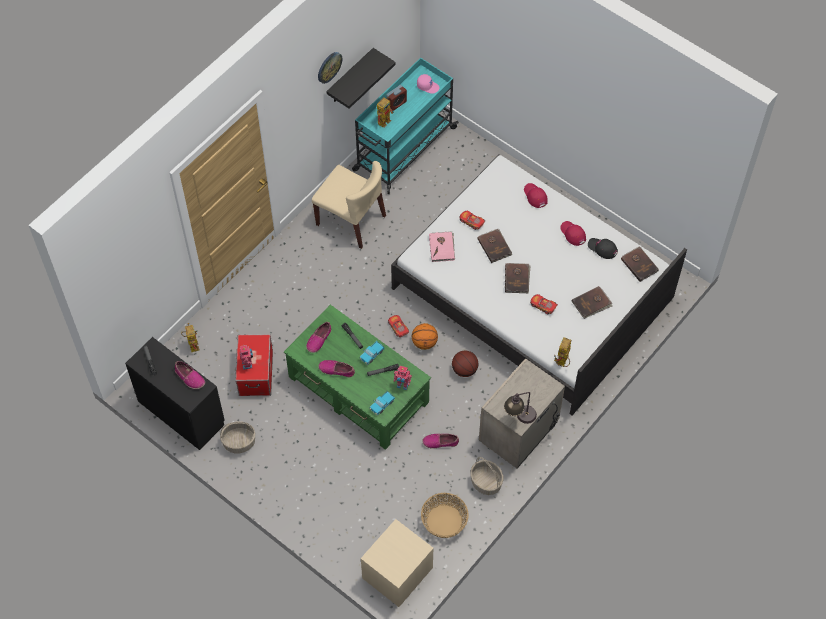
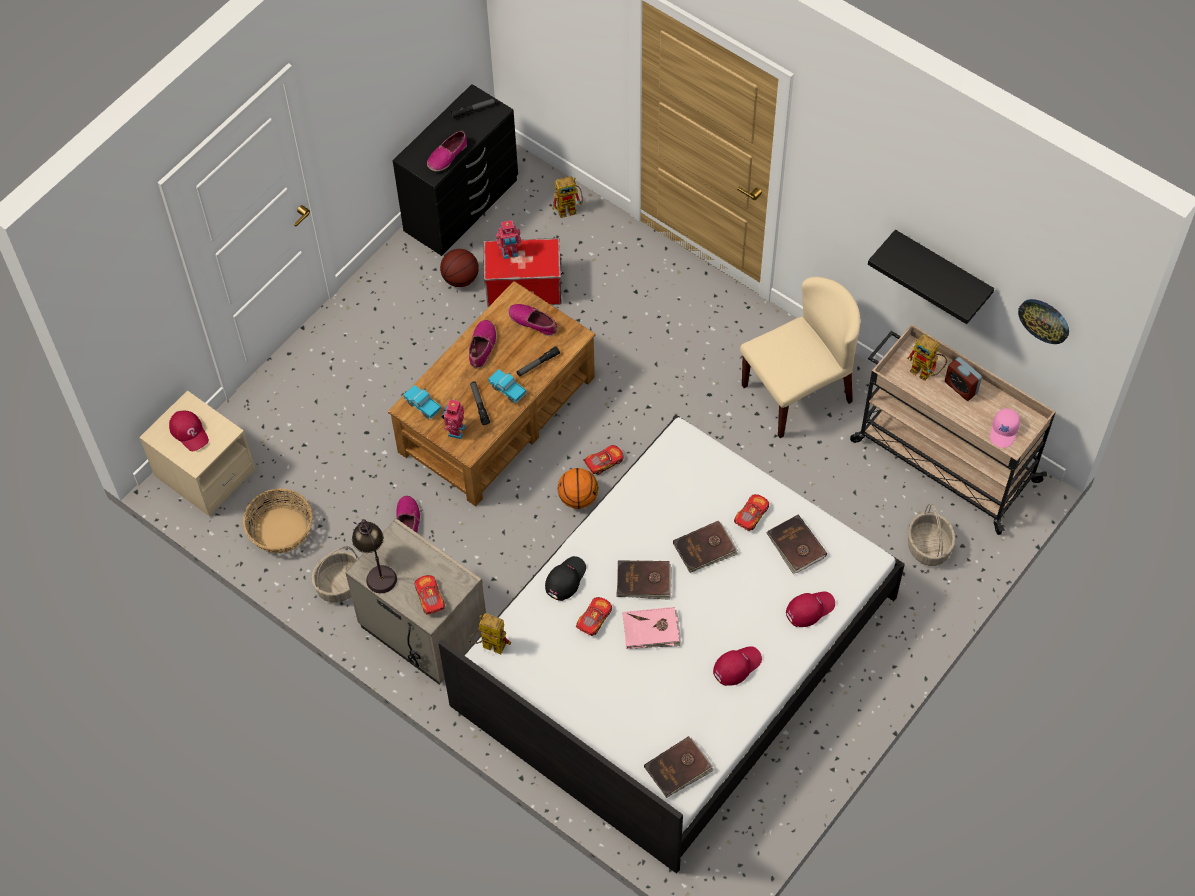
camera: 90 degrees right, 0 degrees up
basket [220,422,255,453] -> basket moved to [908,503,955,566]
green coffee table [284,305,431,450] -> brown coffee table [388,281,596,507]
beige chair [312,161,386,249] -> beige chair turned 150 degrees counterclockwise [740,277,860,438]
wall clock [318,52,342,84] -> wall clock moved to [1018,299,1069,344]
turquoise cart [352,57,459,194] -> beige cart [850,324,1056,535]
pink book [429,231,455,262] -> pink book moved to [623,607,681,649]
basketball [452,351,478,377] -> basketball moved to [440,249,479,287]
brown book [572,286,613,319] -> brown book moved to [767,514,827,574]
black cap [588,238,618,259] -> black cap moved to [545,556,586,601]
none -> red cap [169,411,209,451]
none -> toy car [414,575,445,615]

